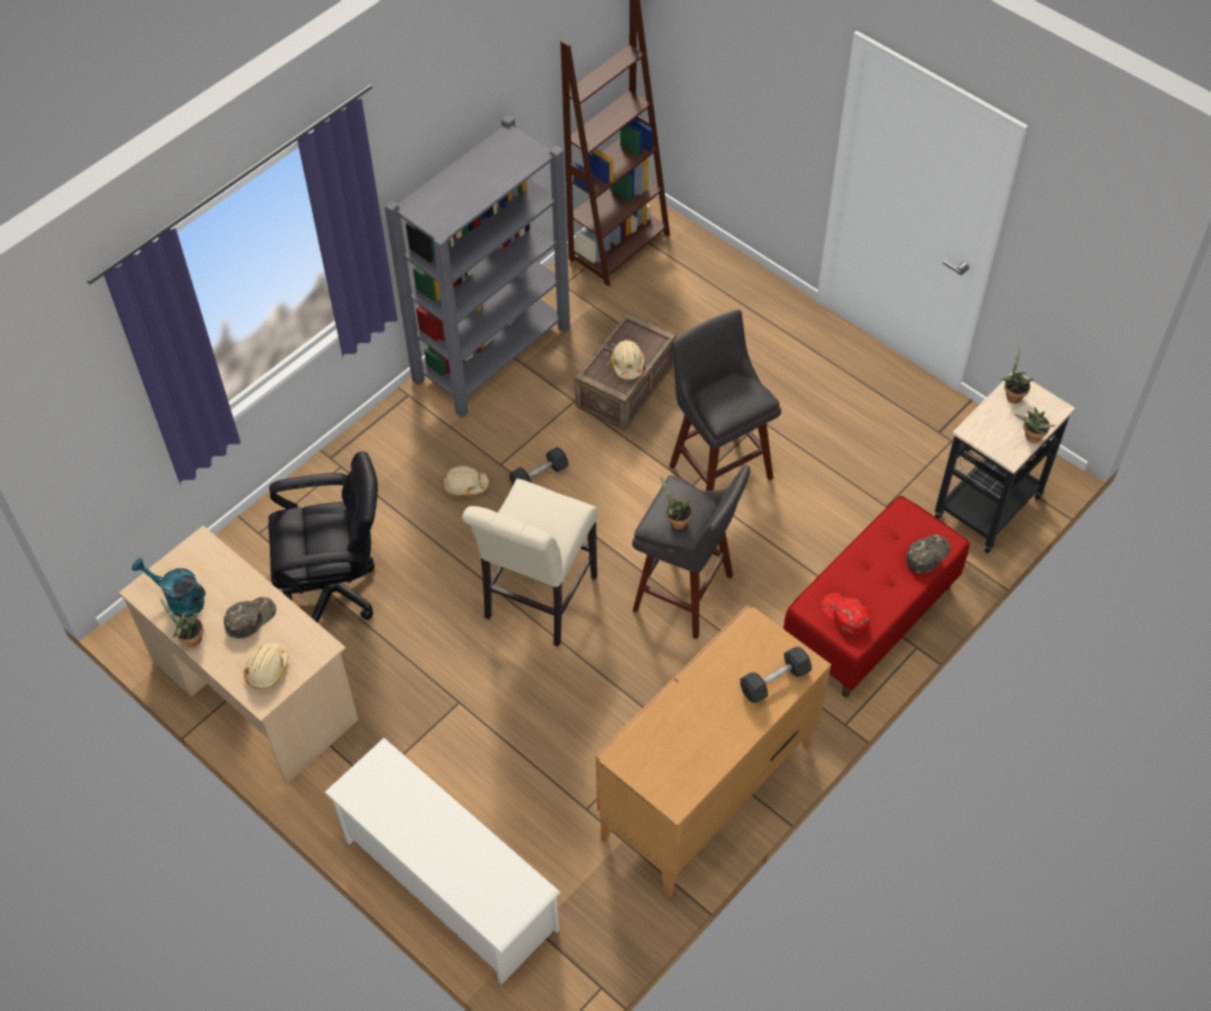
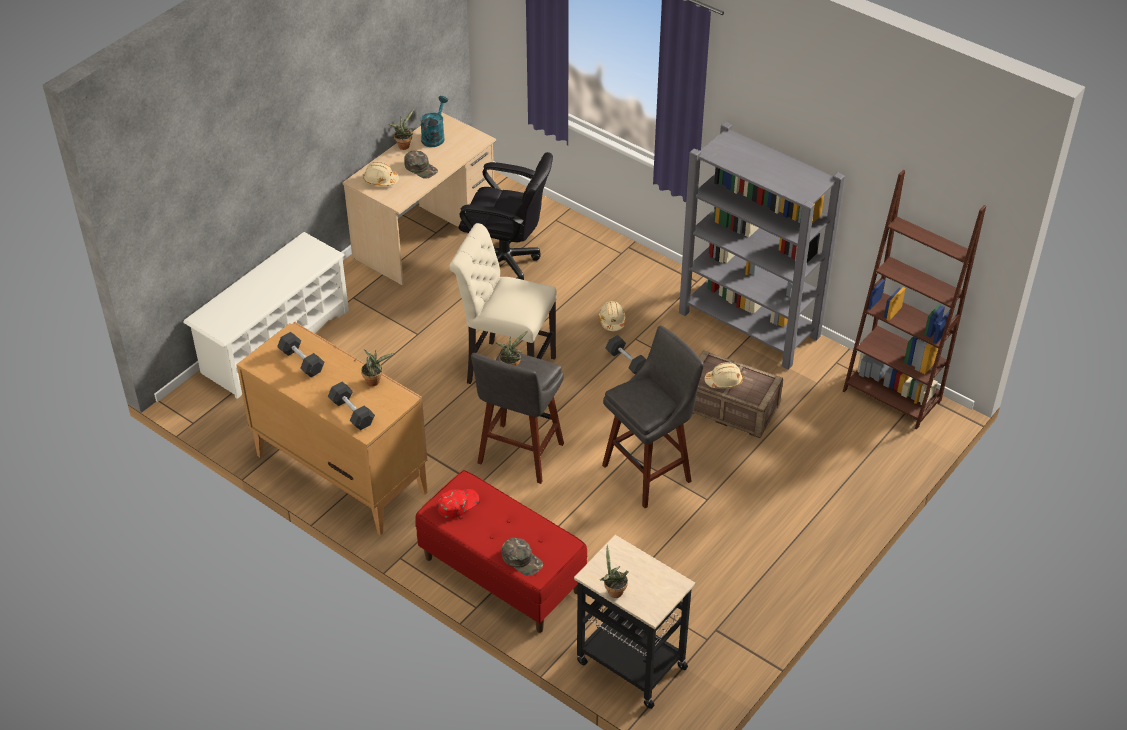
camera: 85 degrees right, 10 degrees down
black office chair [268,451,378,623] -> black office chair turned 60 degrees counterclockwise [458,152,553,280]
potted plant [1001,346,1033,404] -> potted plant moved to [361,349,395,386]
none -> grey dumbbell [277,332,325,377]

